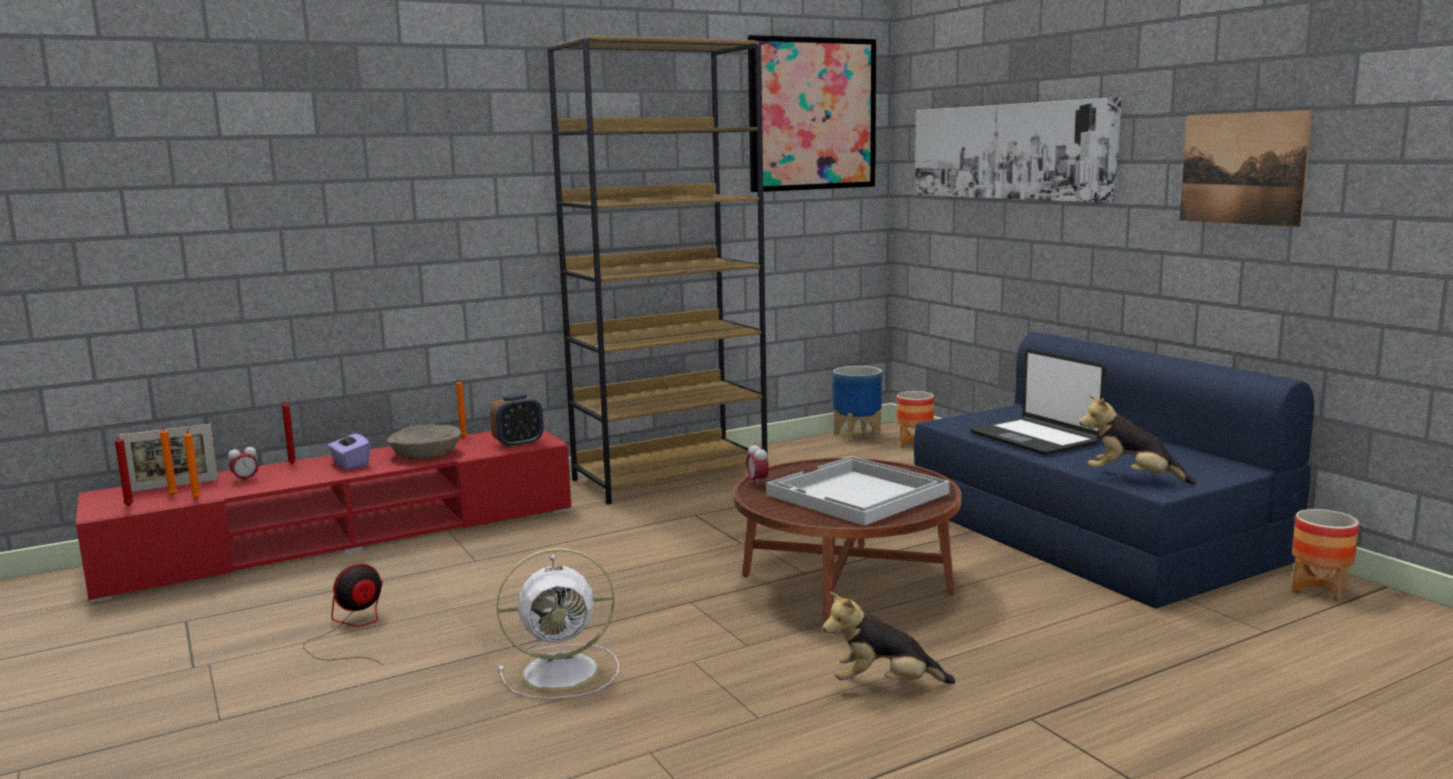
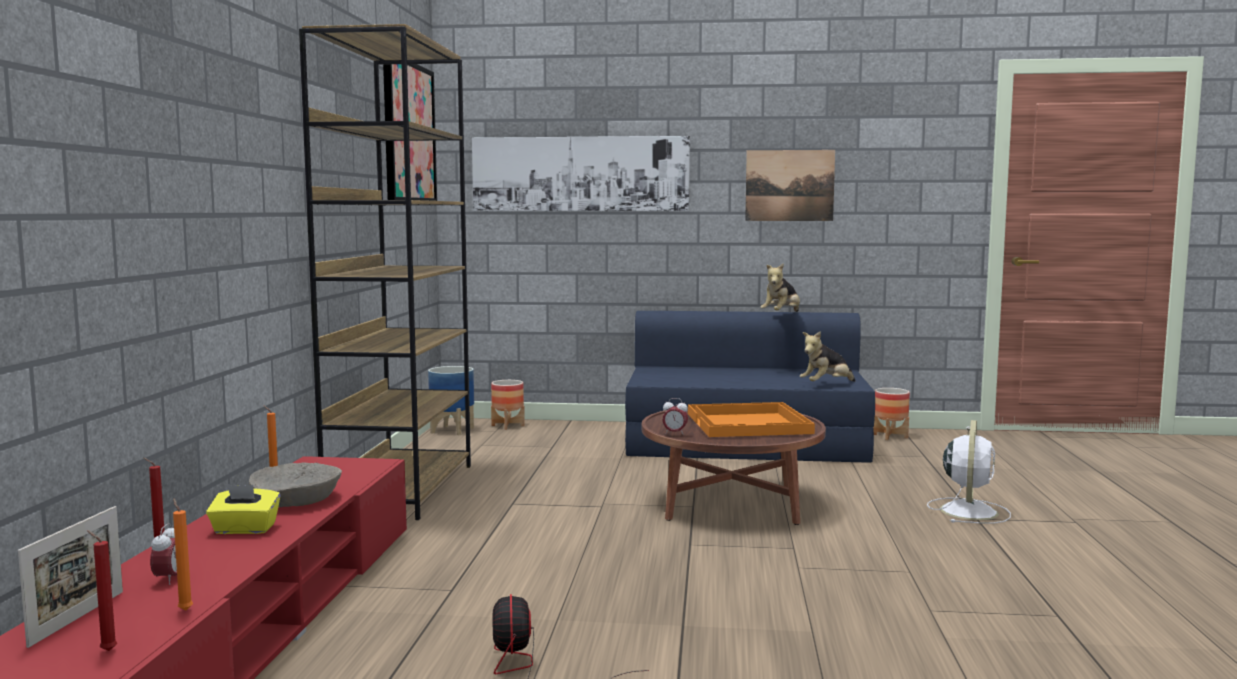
camera: 55 degrees left, 5 degrees down
orange candle [159,423,177,495] -> none
purple tissue box [328,430,370,470] -> yellow tissue box [206,485,280,534]
alarm clock [490,393,543,448] -> none
white fan [497,547,619,699] -> white fan moved to [927,420,1011,524]
white tray [766,456,950,526] -> orange tray [688,402,815,437]
plush toy [823,592,955,684] -> plush toy moved to [760,263,800,312]
laptop [970,349,1106,455] -> none

